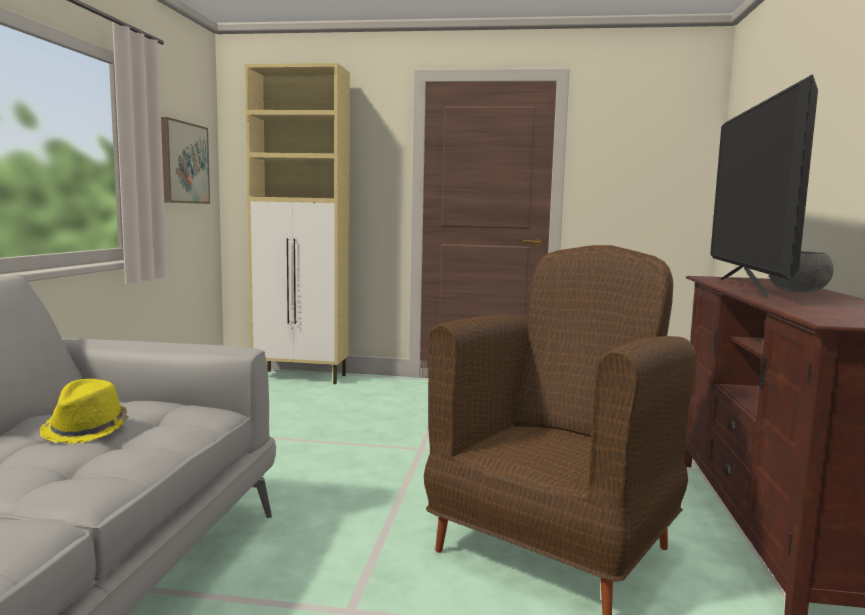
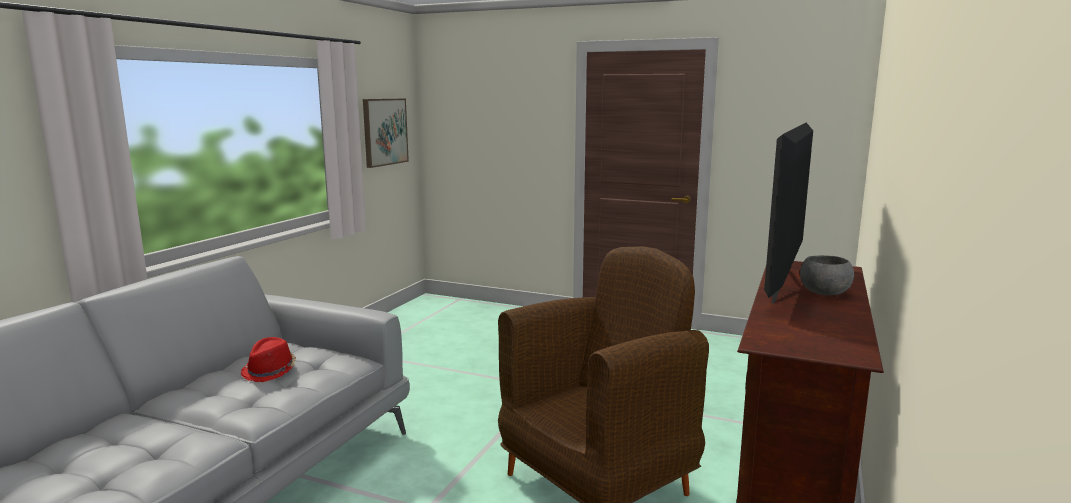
camera: 15 degrees right, 5 degrees up
yellow hat [40,379,129,444] -> red hat [241,337,296,382]
beige cabinet [245,63,350,384] -> none

